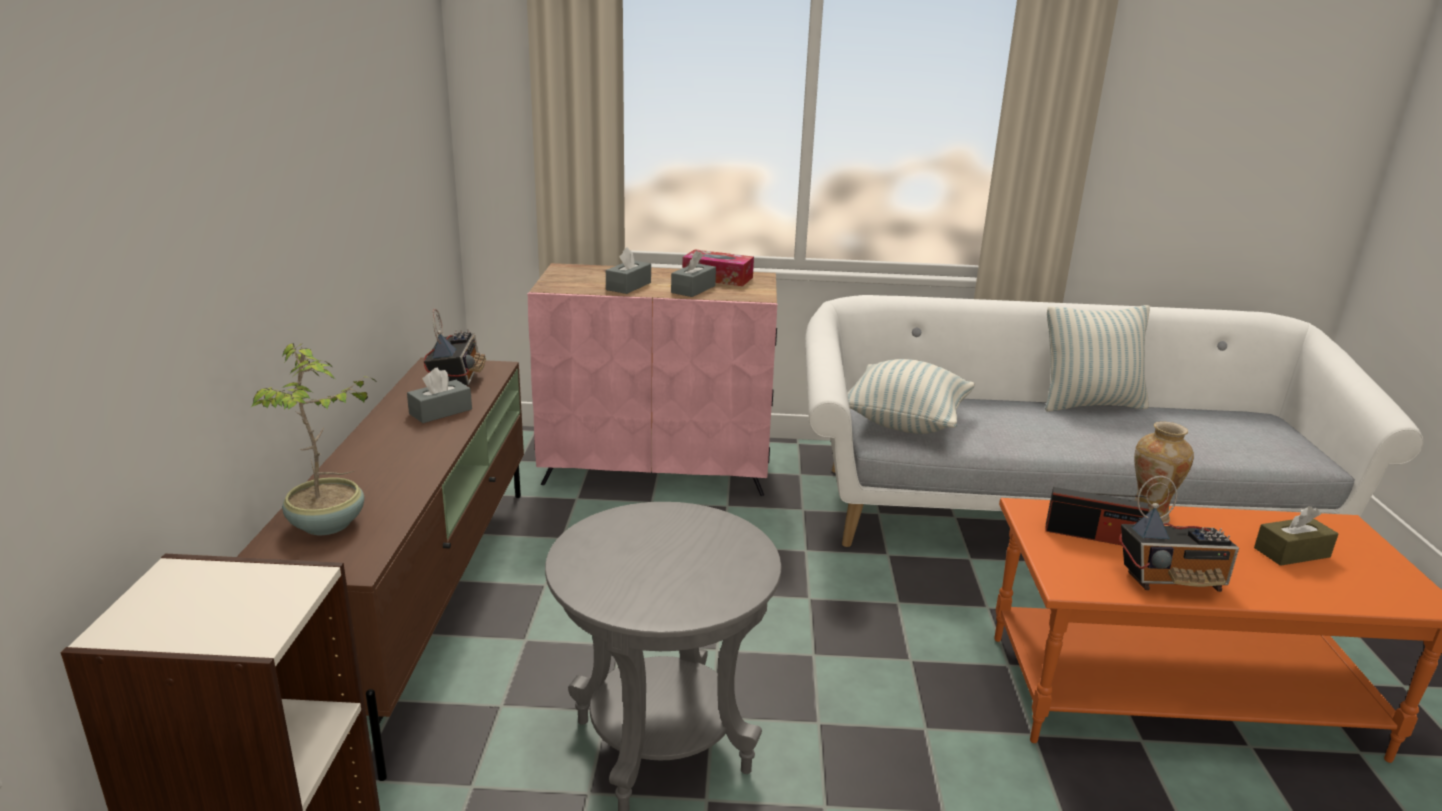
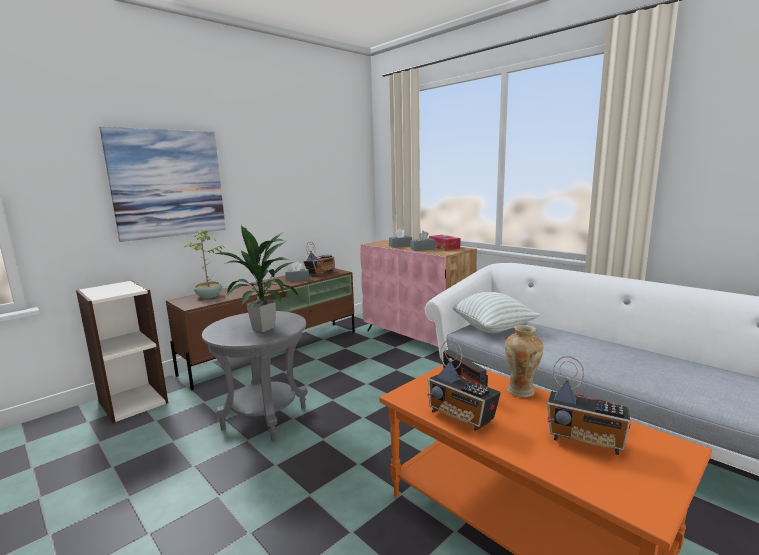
camera: 45 degrees right, 10 degrees down
pillow [1045,305,1150,411] -> none
brown tissue box [1254,506,1338,566] -> radio [547,356,630,455]
none -> picture [100,127,226,242]
none -> potted plant [212,225,299,332]

